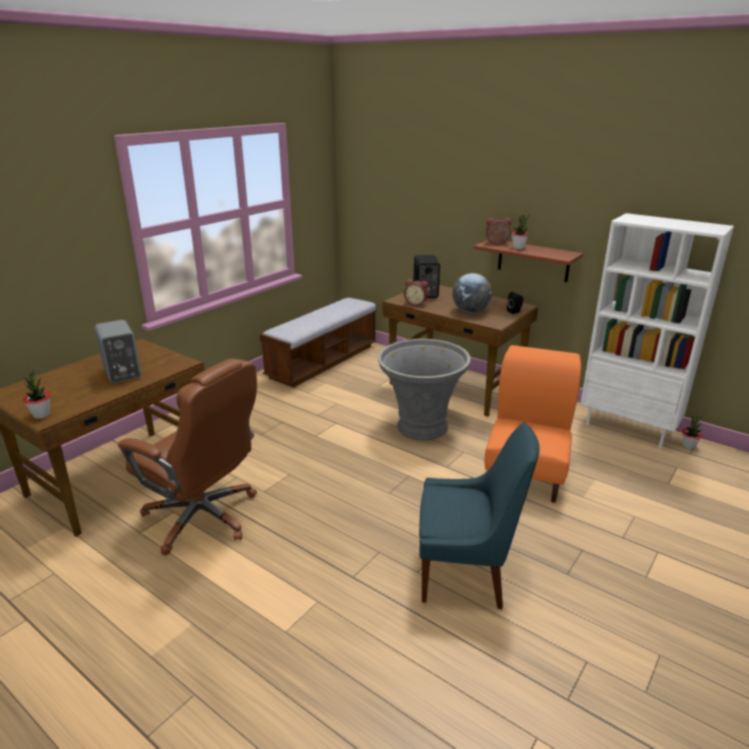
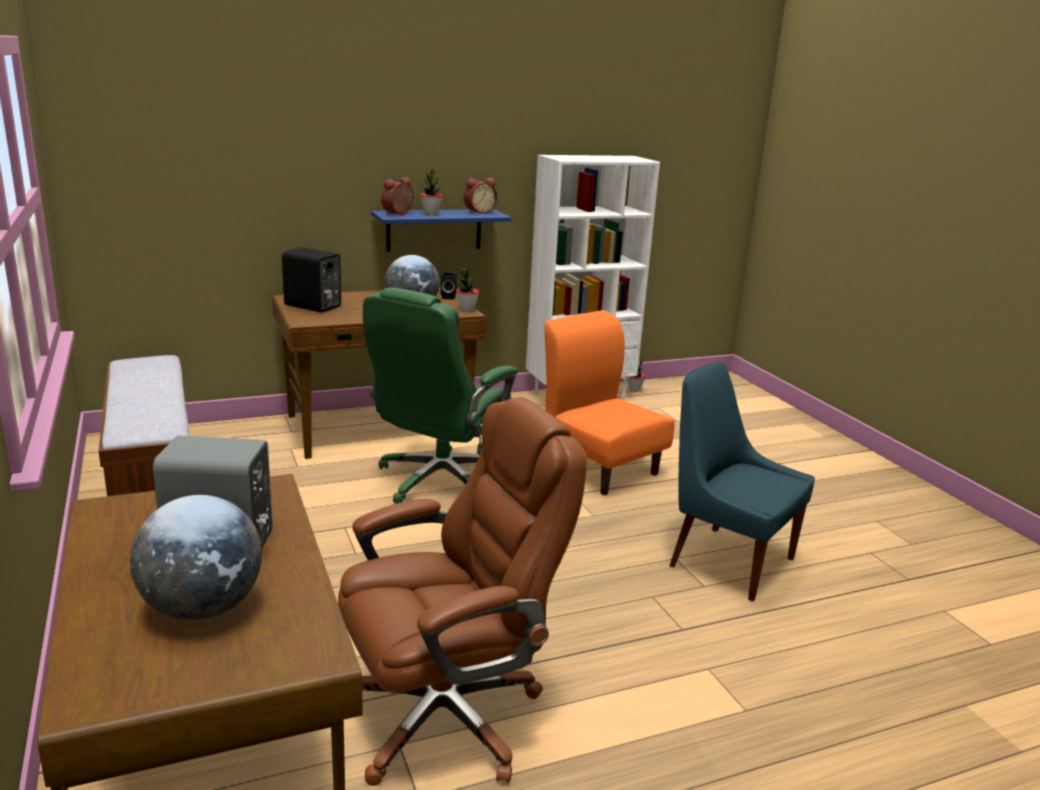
camera: 60 degrees left, 5 degrees down
potted plant [23,369,50,419] -> potted plant moved to [456,265,479,312]
grey planter [378,339,471,440] -> green office chair [363,287,518,504]
alarm clock [404,279,429,306] -> alarm clock moved to [464,178,497,214]
blue chair [419,422,540,610] -> blue chair turned 90 degrees counterclockwise [670,362,815,601]
brown shelf [474,240,583,282] -> blue shelf [371,209,512,252]
none -> globe [130,495,262,621]

